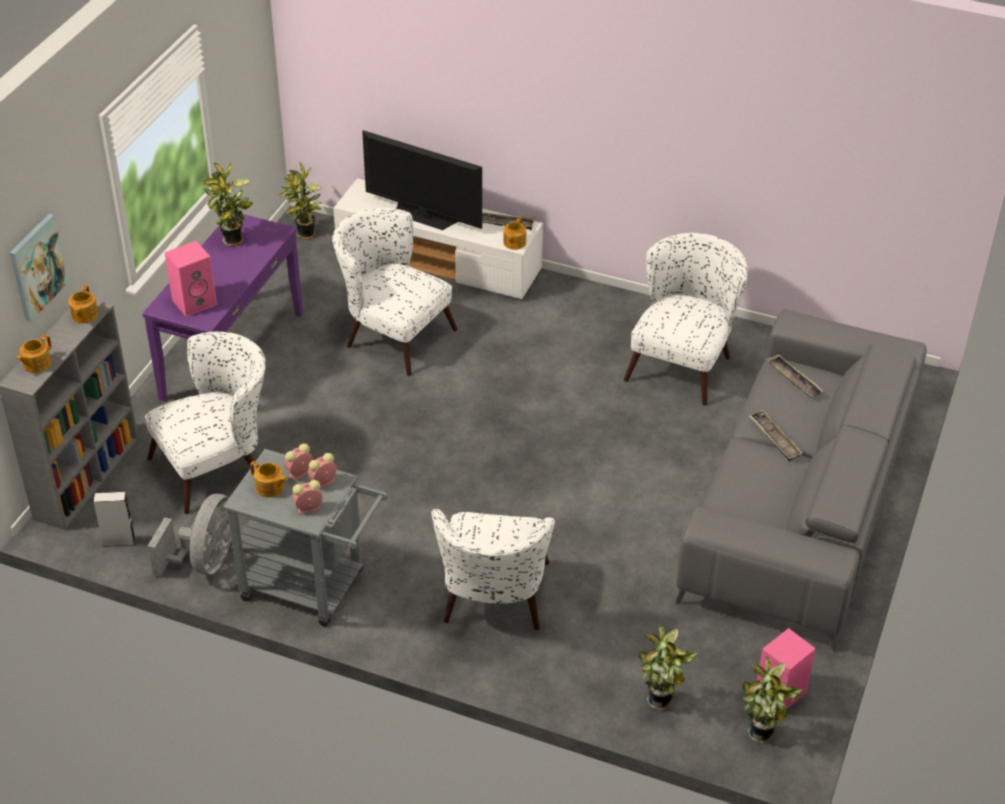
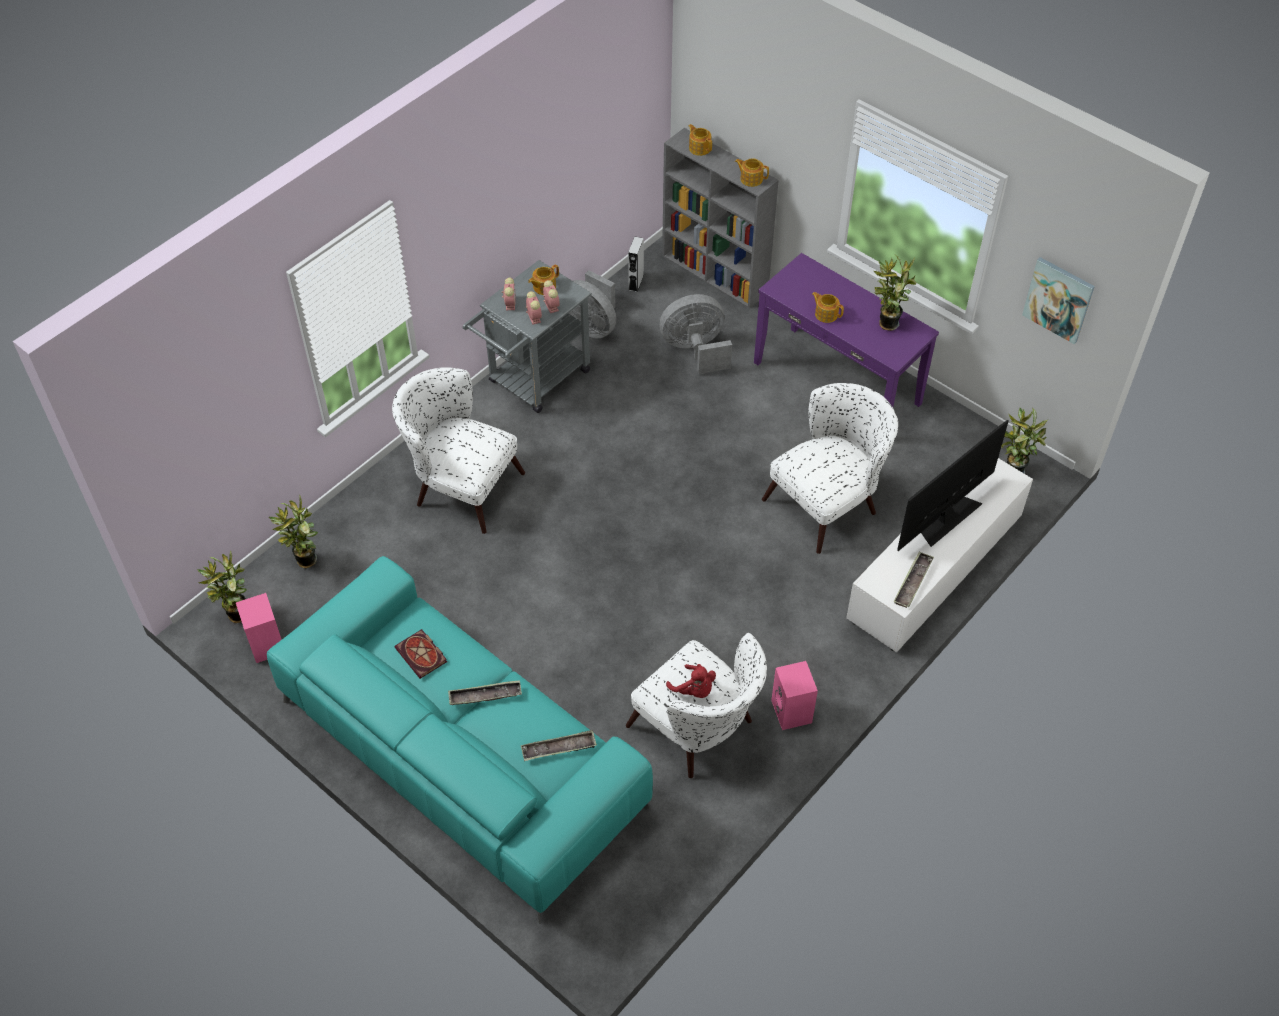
camera: 110 degrees right, 10 degrees up
picture [10,214,68,322] -> picture moved to [1022,257,1095,344]
white armchair [145,332,266,514] -> grey fan [660,294,732,374]
pink speaker [165,241,217,317] -> pink speaker moved to [771,661,818,730]
teapot [503,217,526,250] -> teapot moved to [812,292,844,323]
grey sofa [675,309,927,652] -> turquoise sofa [267,556,653,924]
none -> book [395,629,447,679]
none -> red plush toy [666,664,716,698]

